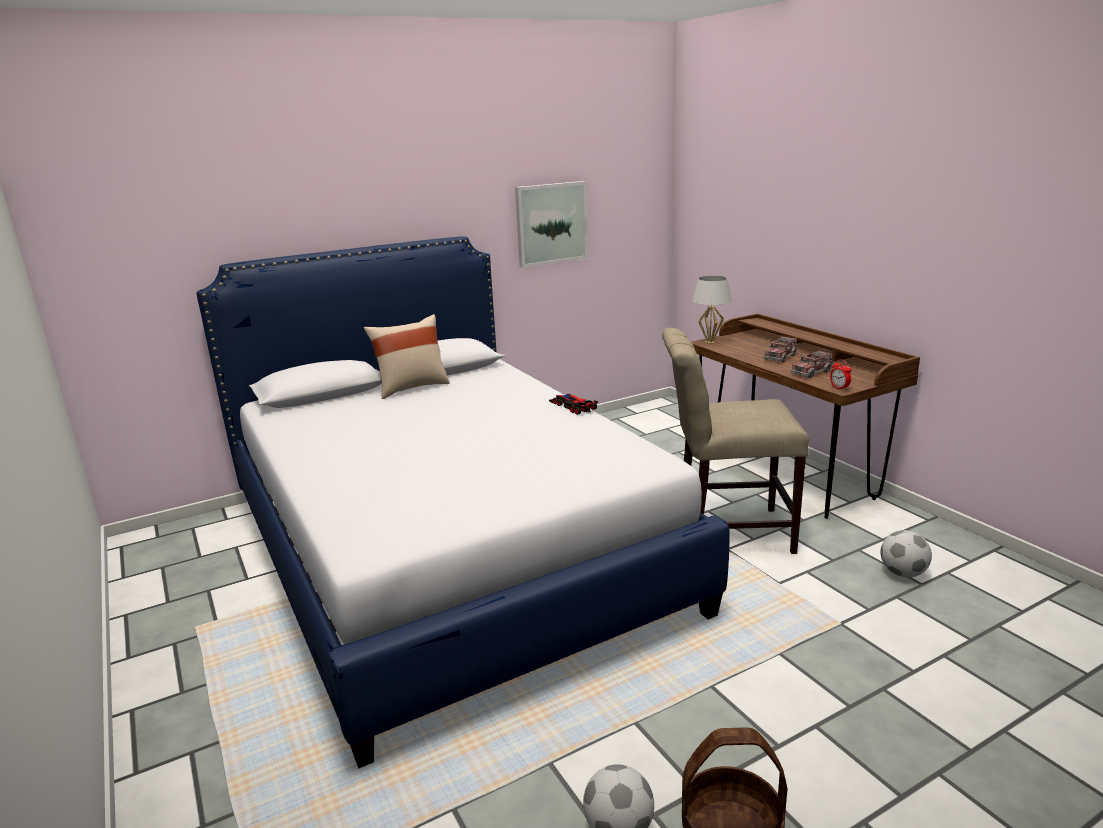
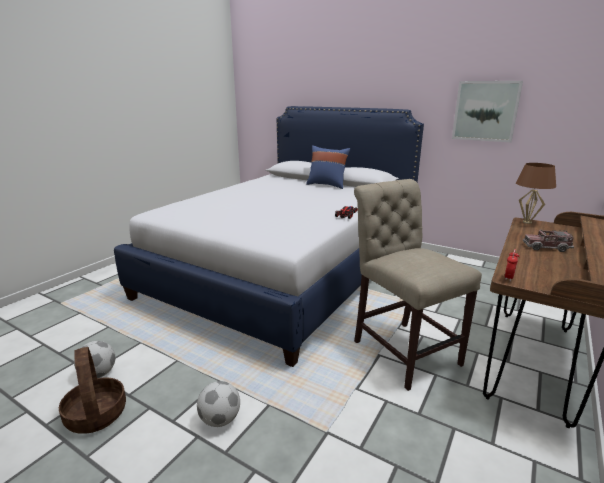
camera: 60 degrees right, 0 degrees up
beige pillow [364,314,450,399] -> blue pillow [306,145,351,189]
white table lamp [692,276,732,344] -> brown table lamp [516,163,556,224]
toy truck [791,350,834,378] -> none
football [881,530,932,578] -> football moved to [197,381,240,427]

